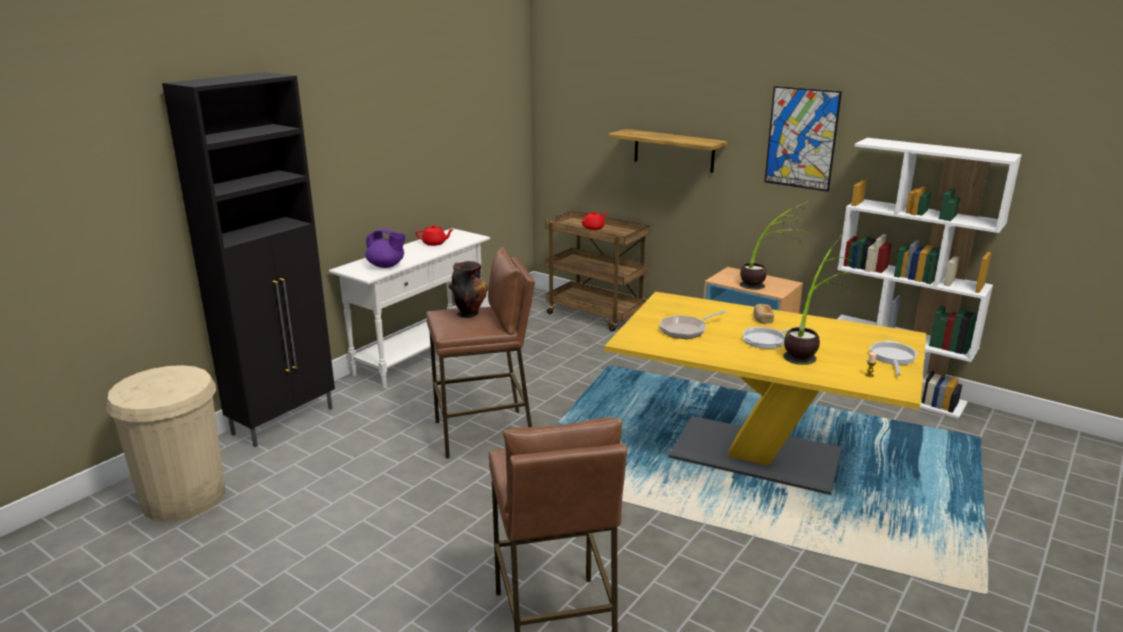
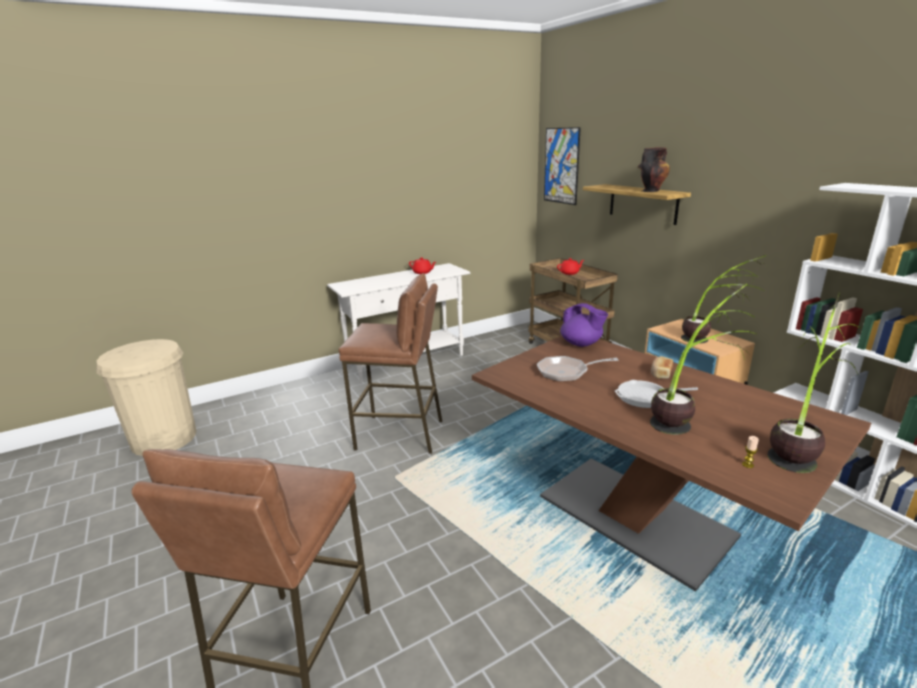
camera: 25 degrees right, 0 degrees up
black cabinet [162,72,335,447] -> none
purple teapot [365,229,406,268] -> purple teapot moved to [560,303,608,347]
vase [448,261,487,318] -> vase moved to [637,147,670,192]
yellow dining table [604,292,926,495] -> brown dining table [472,336,871,592]
picture [765,86,842,192] -> picture moved to [544,127,581,205]
frying pan [869,340,918,376] -> potted plant [768,293,861,473]

